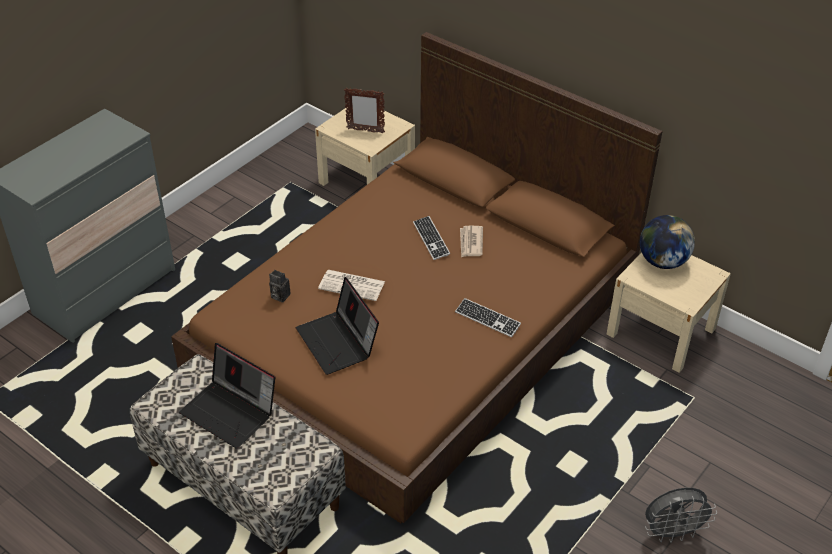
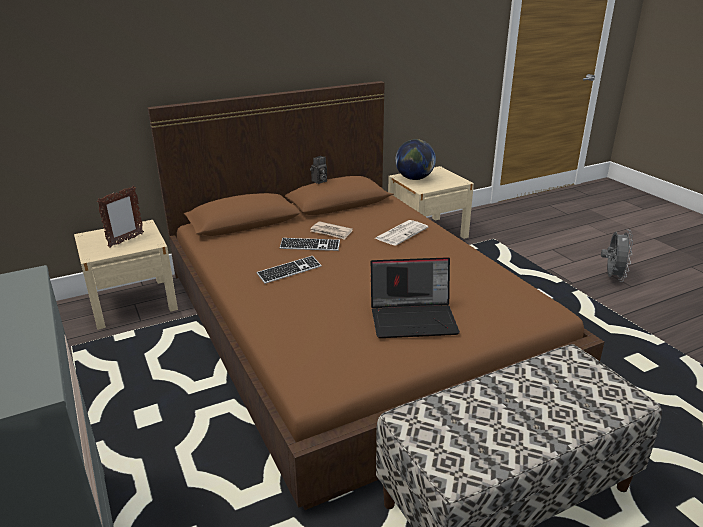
camera: 65 degrees left, 15 degrees down
laptop [179,343,275,449] -> none
camera [269,270,291,303] -> camera moved to [310,156,327,184]
newspaper [318,270,385,301] -> newspaper moved to [374,220,428,246]
keyboard [455,298,521,337] -> keyboard moved to [256,256,322,284]

